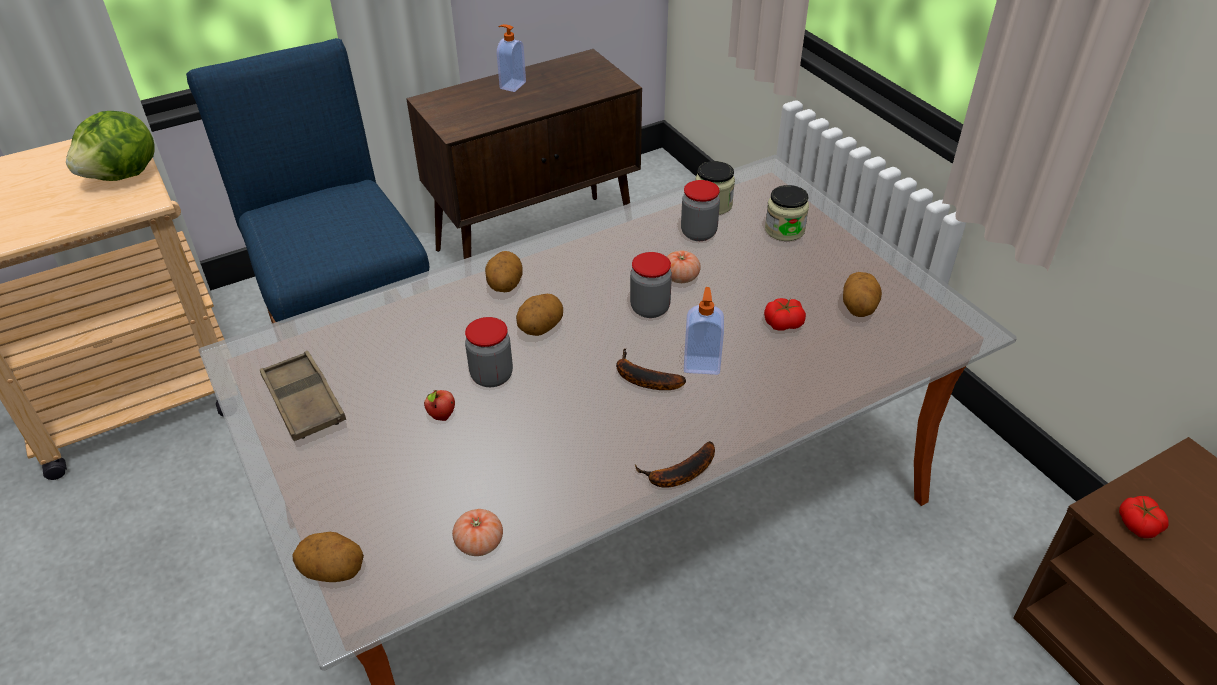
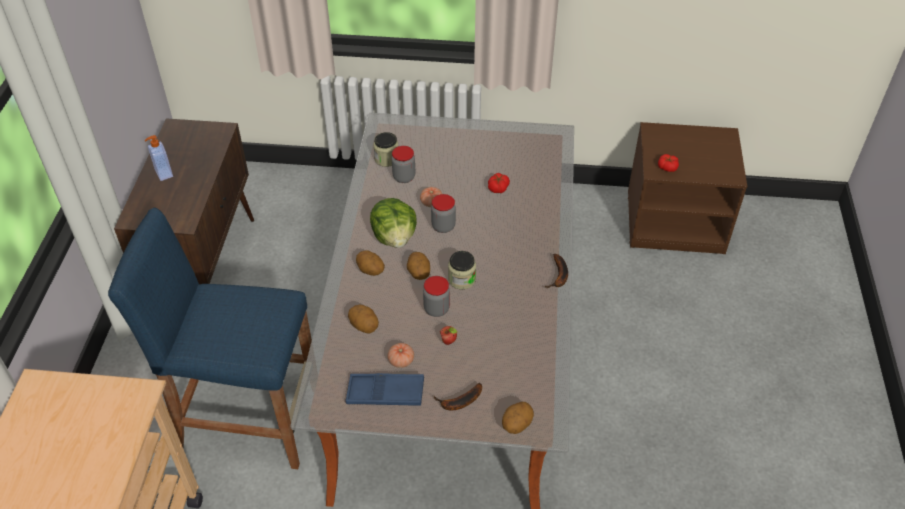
camera: 55 degrees left, 5 degrees up
lettuce [66,111,155,181] -> lettuce moved to [370,198,417,248]
brown tray [260,351,346,441] -> blue tray [346,373,424,406]
tomato [452,509,503,556] -> tomato moved to [388,343,414,368]
banana [616,348,686,390] -> banana moved to [433,383,482,411]
soap dispenser [684,287,724,375] -> none
jar [765,185,809,241] -> jar moved to [448,251,476,289]
potato [843,272,882,317] -> potato moved to [348,305,379,333]

